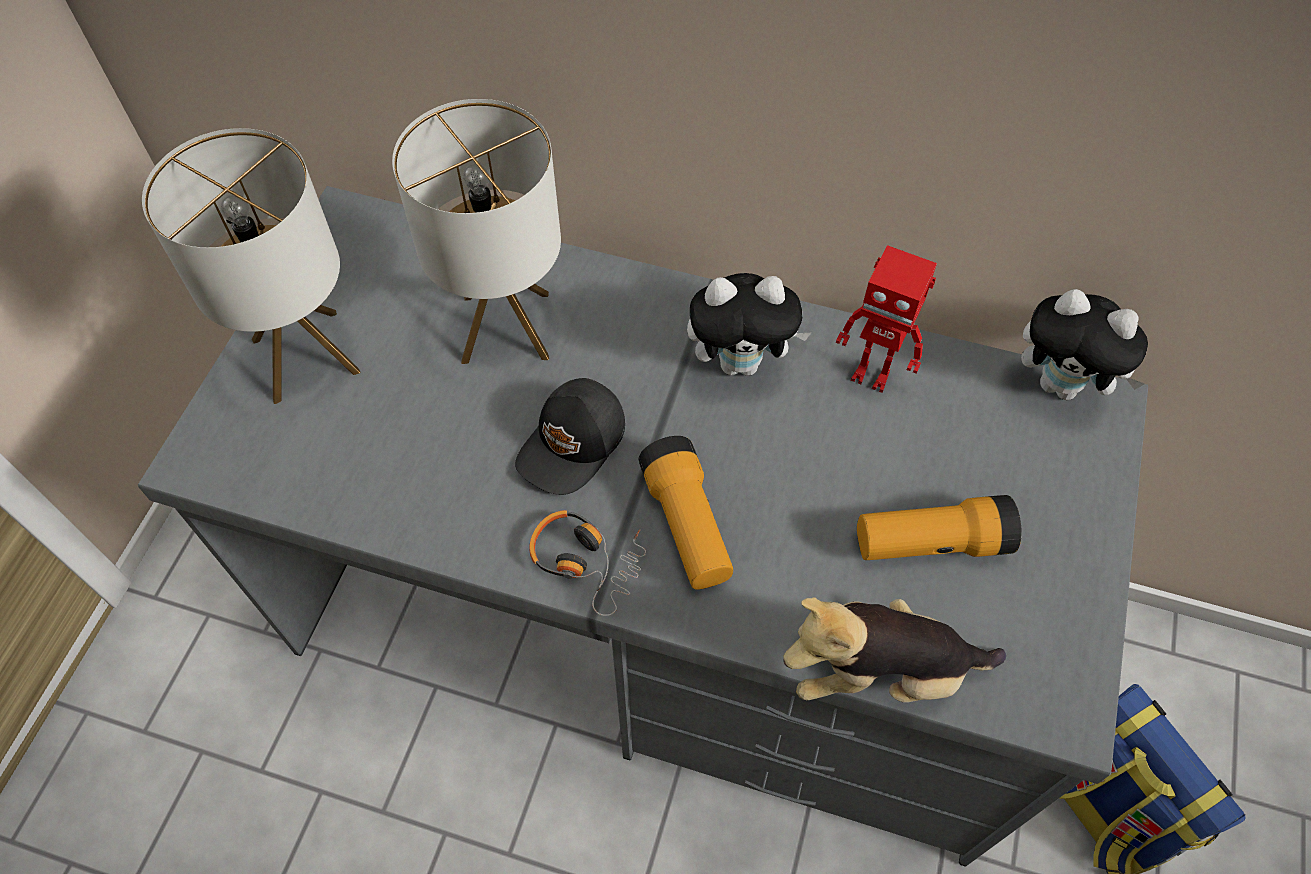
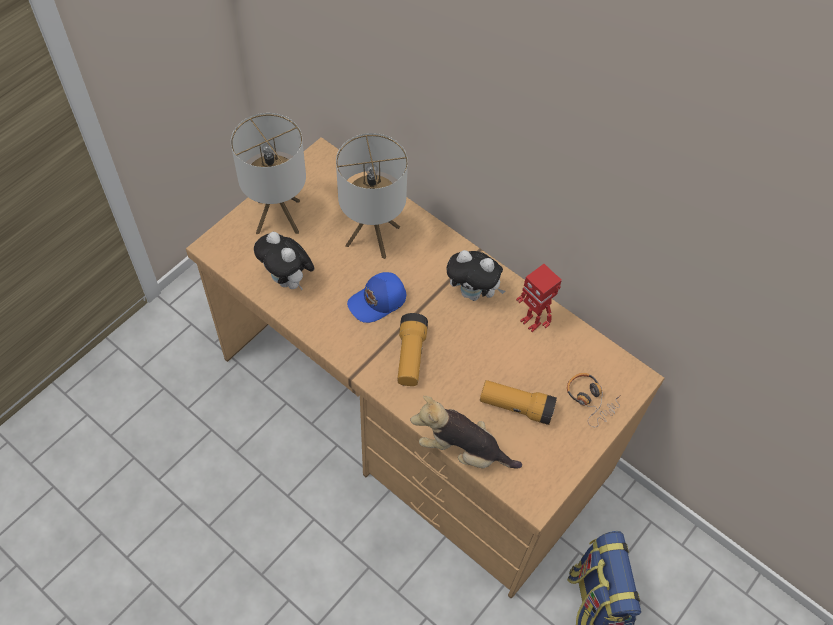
camera: 20 degrees right, 0 degrees up
grey desk [138,186,1148,867] -> brown desk [186,137,665,598]
black cap [515,378,625,495] -> blue cap [347,272,406,323]
headphones [529,510,646,616] -> headphones moved to [567,373,621,427]
plush toy [1021,289,1148,400] -> plush toy moved to [254,232,314,290]

